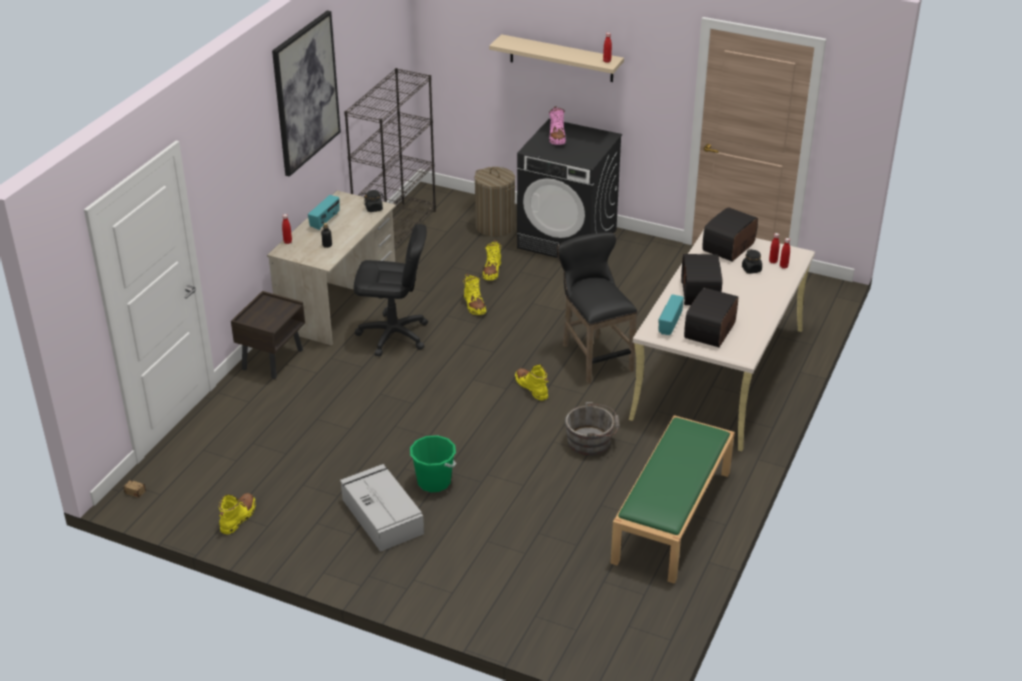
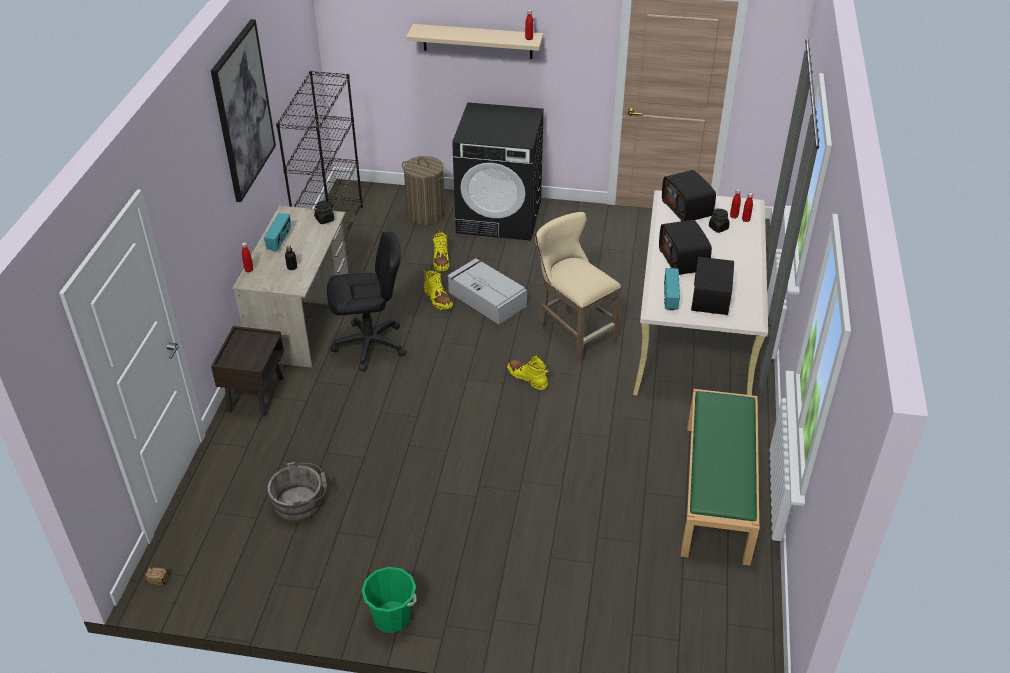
camera: 15 degrees left, 5 degrees up
yellow boot [219,493,256,534] -> none
grey storage box [340,464,424,552] -> grey storage box moved to [447,258,527,324]
green bucket [410,435,456,492] -> green bucket moved to [362,567,417,633]
pink boot [549,106,566,145] -> none
black stool [557,232,637,384] -> beige stool [535,212,621,364]
grey bucket [565,402,620,456] -> grey bucket moved to [267,462,327,522]
radio [703,208,758,262] -> radio turned 45 degrees counterclockwise [662,170,716,221]

